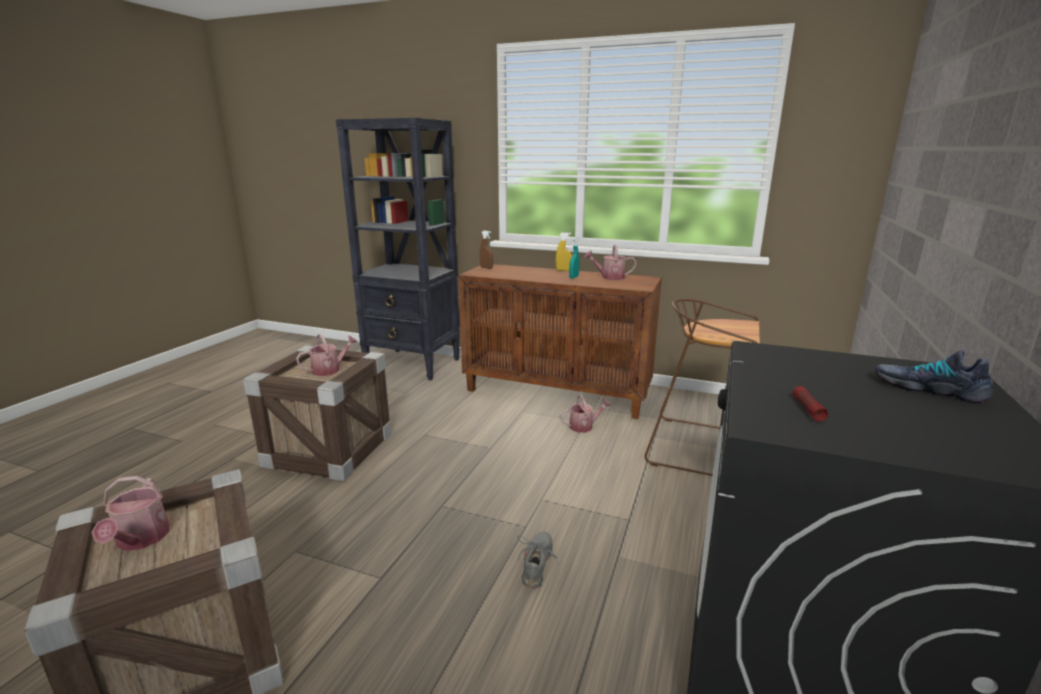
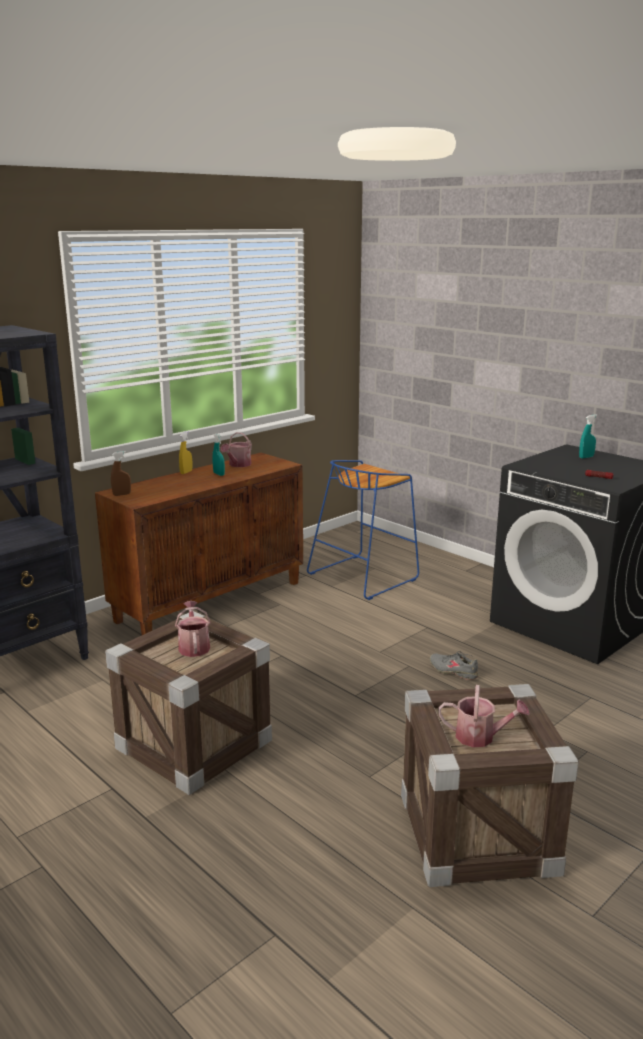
camera: 65 degrees left, 0 degrees up
watering can [560,395,611,433] -> none
brown stool [645,299,760,476] -> blue stool [307,460,419,600]
shoe [875,350,993,404] -> turquoise spray bottle [579,414,597,459]

